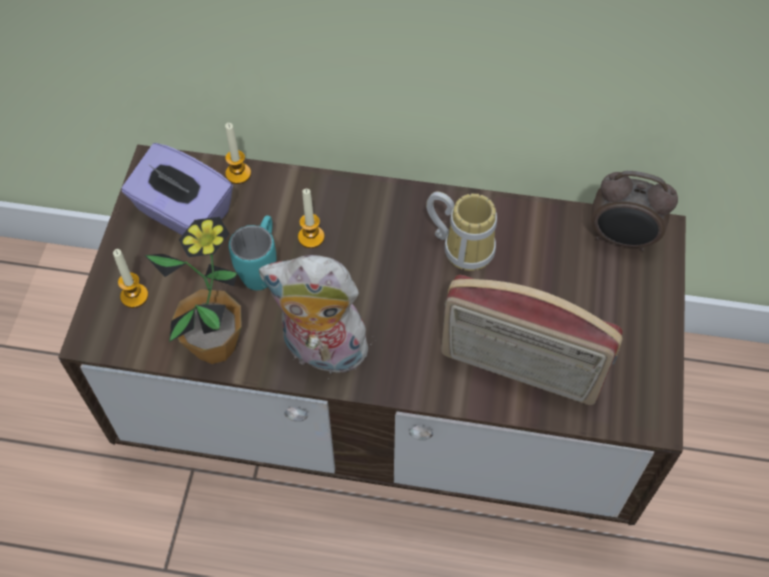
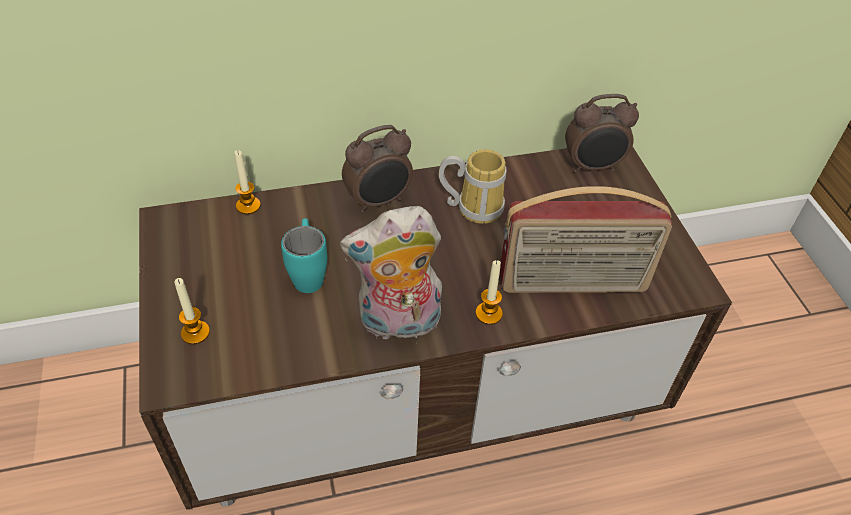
camera: 25 degrees left, 10 degrees down
purple tissue box [122,143,233,235] -> none
potted plant [145,217,242,364] -> none
candle [298,189,325,248] -> candle moved to [475,260,503,325]
none -> alarm clock [342,125,413,213]

